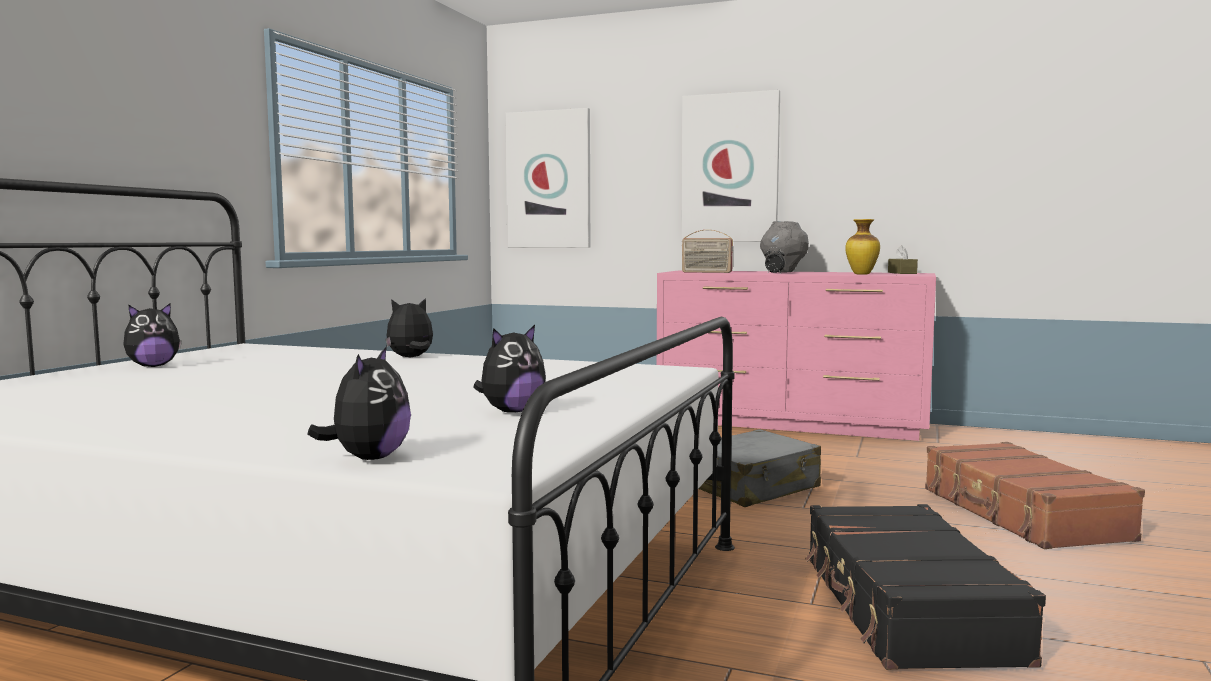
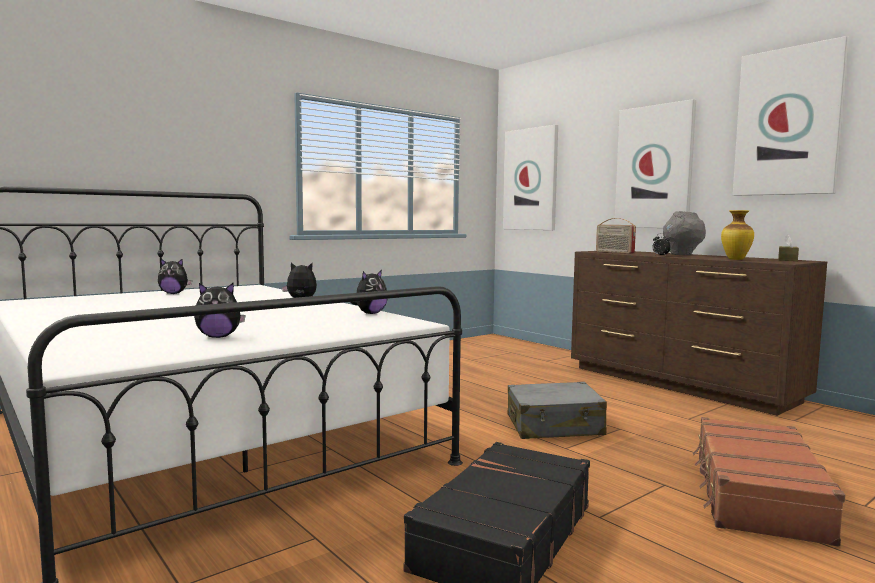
camera: 30 degrees right, 0 degrees up
plush toy [307,346,411,460] -> plush toy moved to [350,270,387,314]
pink dresser [657,270,936,441] -> brown dresser [571,251,827,416]
none -> picture [733,36,849,196]

